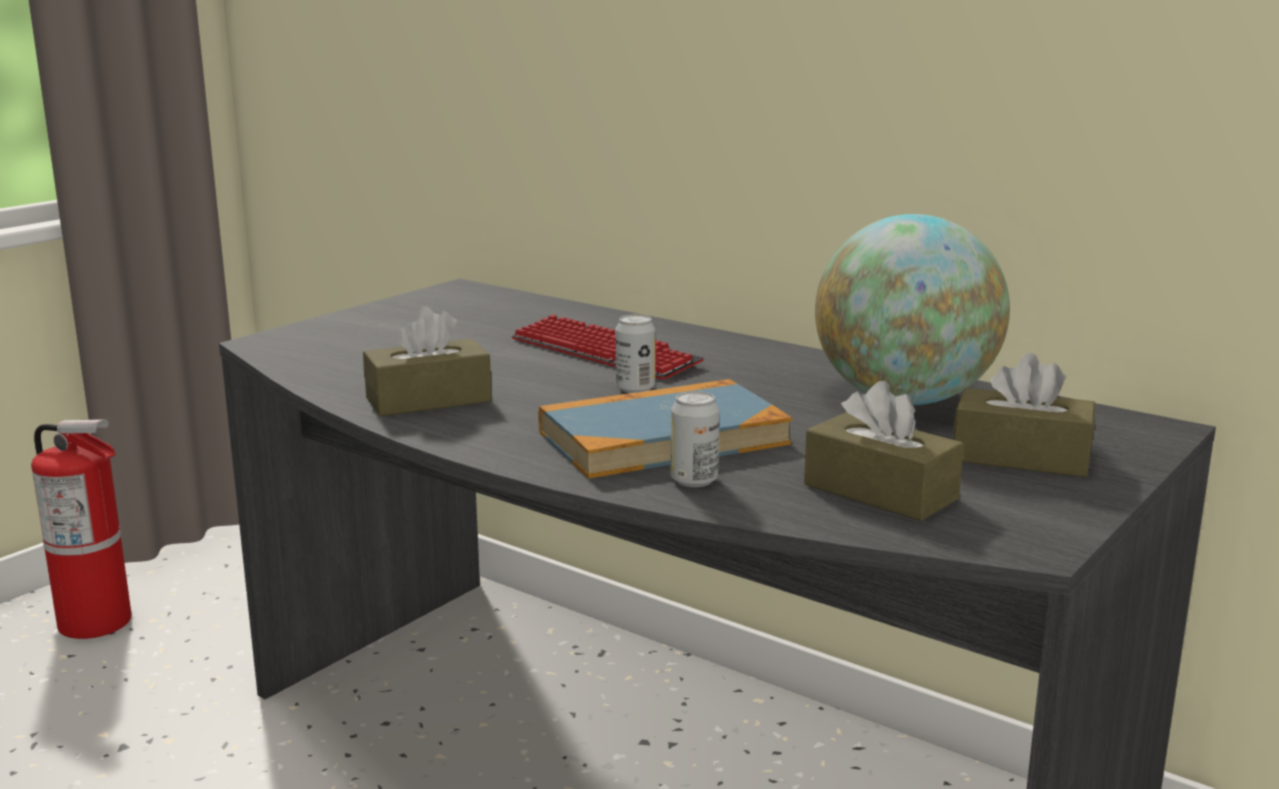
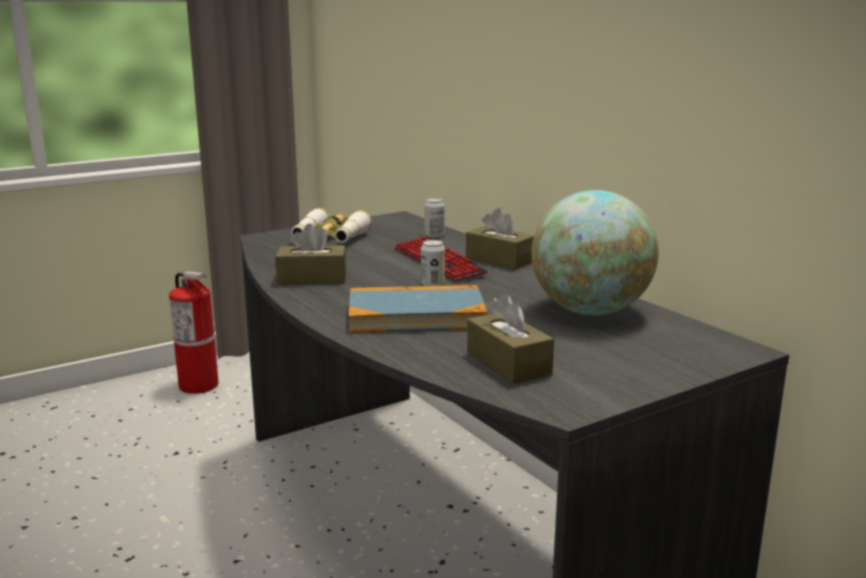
camera: 20 degrees right, 0 degrees up
can [671,391,719,487] -> can moved to [424,198,444,238]
brown tissue box [953,353,1095,477] -> brown tissue box moved to [466,208,534,269]
none -> binoculars [291,208,372,243]

